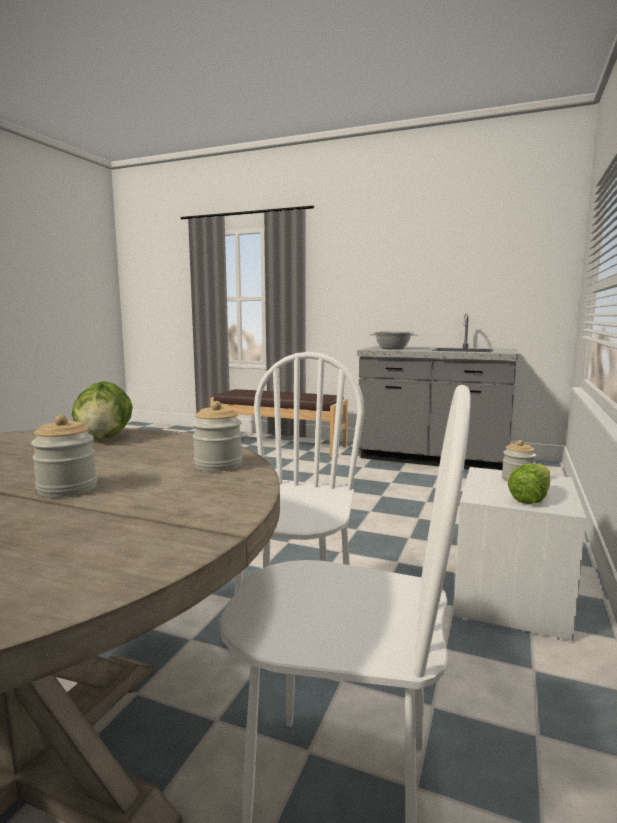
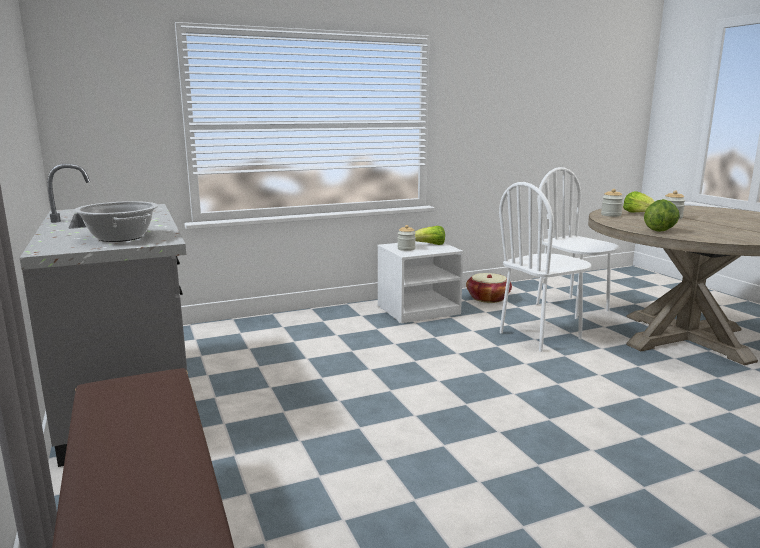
camera: 135 degrees left, 5 degrees up
none -> basket [466,273,512,303]
none -> lettuce [623,191,655,213]

